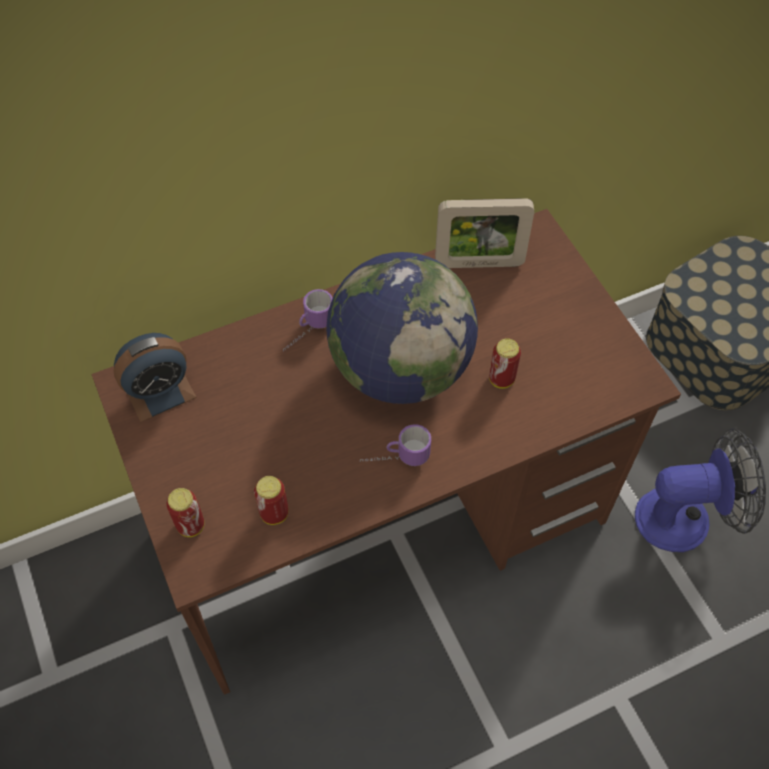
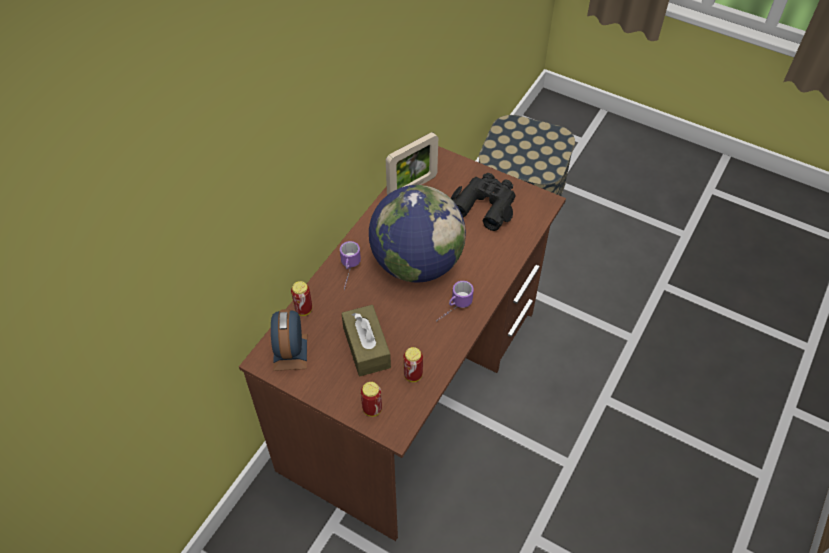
camera: 35 degrees left, 5 degrees down
alarm clock [113,333,197,422] -> alarm clock turned 150 degrees clockwise [271,309,307,371]
can [489,338,521,389] -> can moved to [291,281,312,316]
fan [635,429,766,552] -> none
none -> brown tissue box [341,305,391,376]
none -> black binoculars [451,173,515,231]

